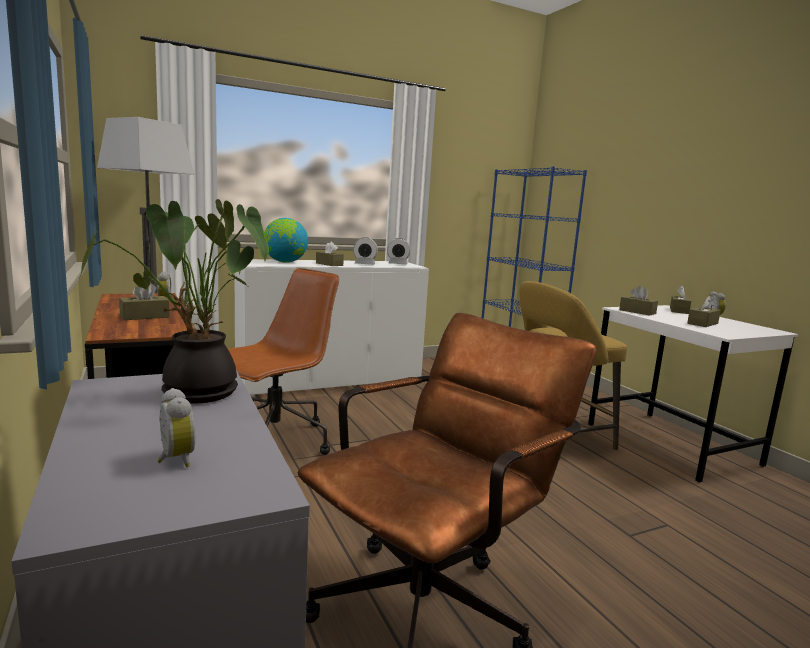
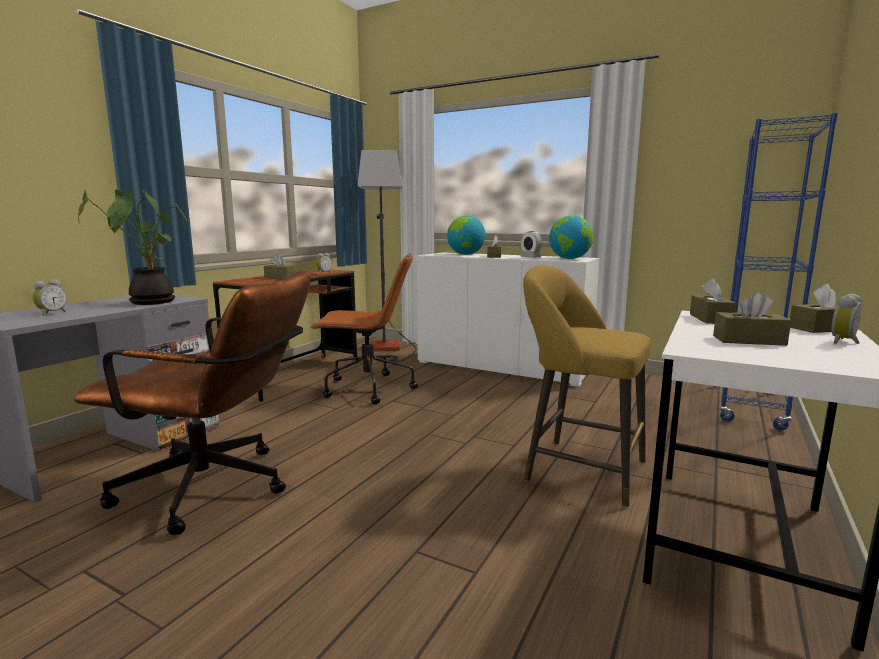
camera: 55 degrees right, 0 degrees up
alarm clock [387,238,411,264] -> globe [549,215,594,259]

